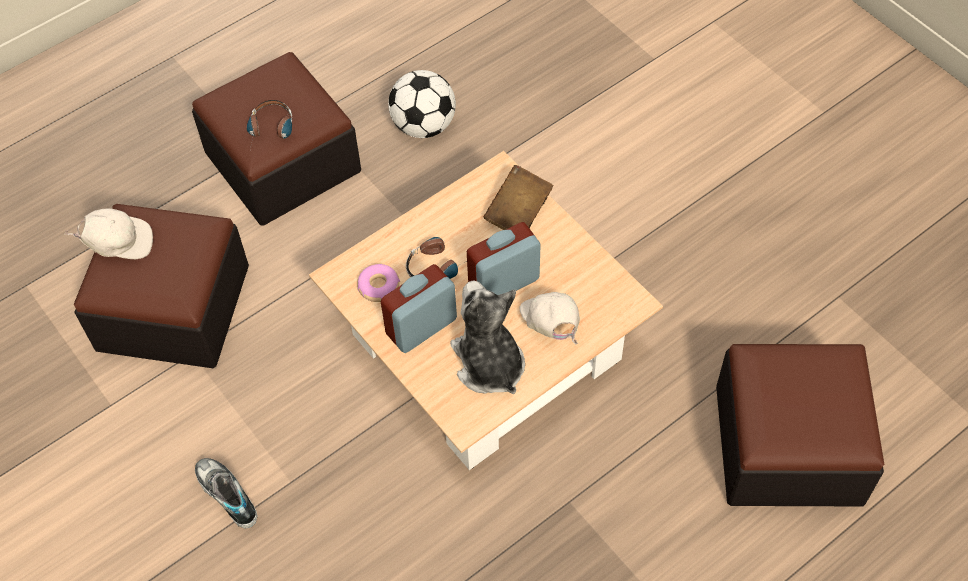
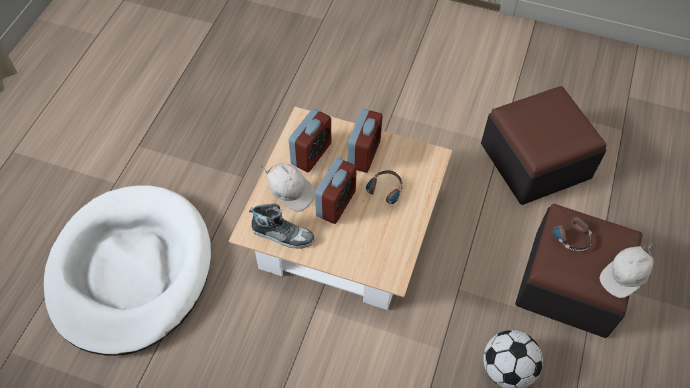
camera: 145 degrees right, 0 degrees up
white cap [64,208,153,259] -> white cap moved to [600,243,654,298]
shoe [195,458,258,529] -> shoe moved to [249,204,315,249]
donut [357,264,400,302] -> none
plush toy [450,281,525,394] -> alarm clock [289,109,331,172]
brown book [484,165,553,230] -> none
ottoman [716,344,884,506] -> white dog bed [44,186,211,356]

